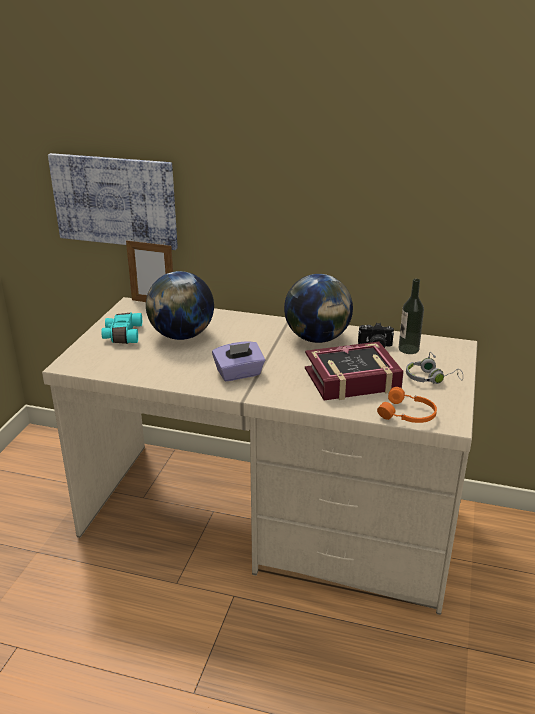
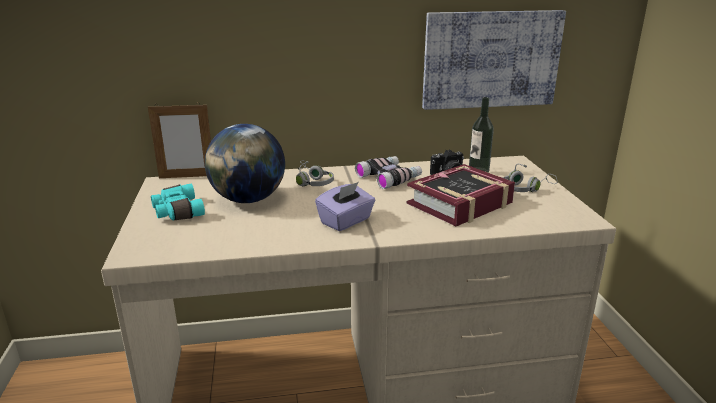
camera: 25 degrees left, 5 degrees down
picture [48,153,178,250] -> picture moved to [422,10,566,110]
globe [284,274,353,343] -> binoculars [355,156,422,189]
orange headphones [377,387,437,423] -> none
none -> grey headphones [296,160,334,186]

